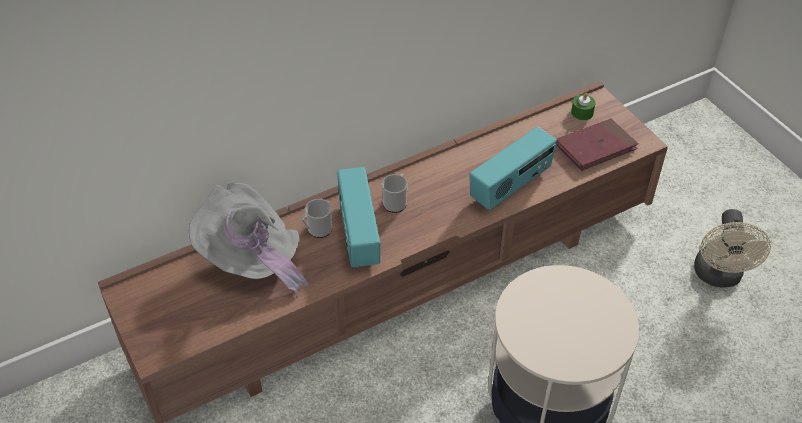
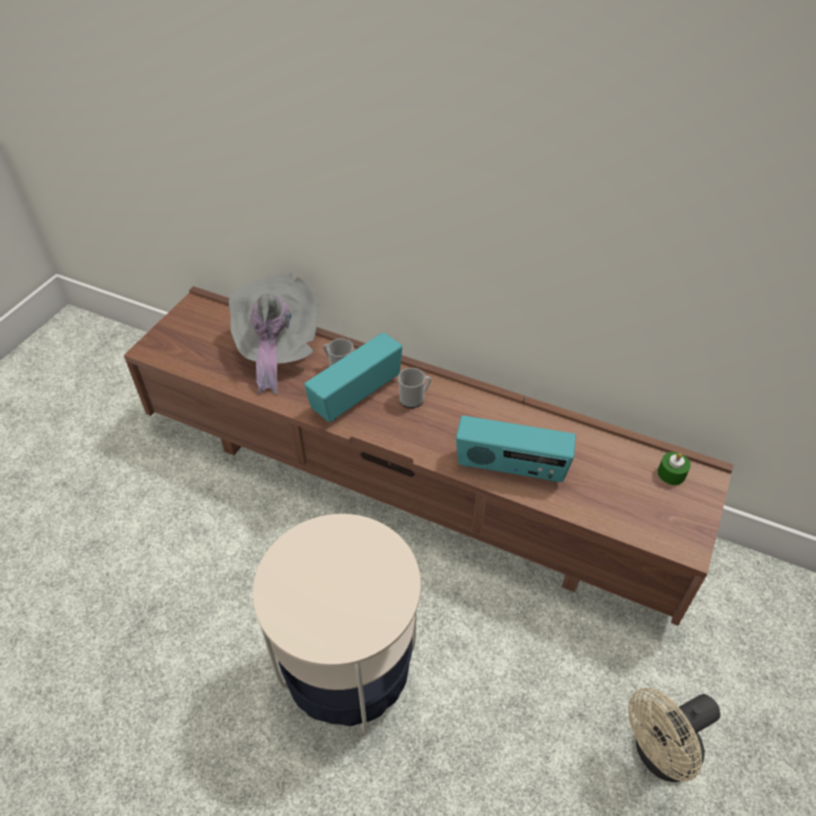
camera: 55 degrees right, 0 degrees up
red book [556,118,638,171] -> none

